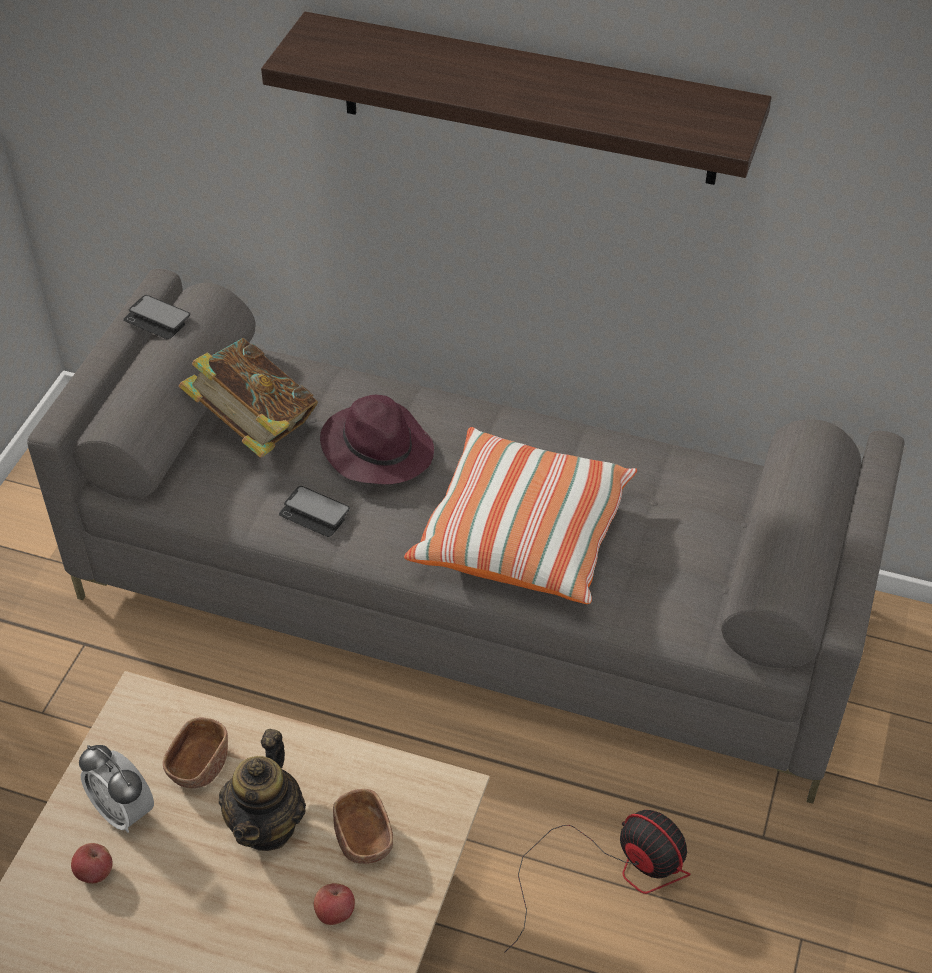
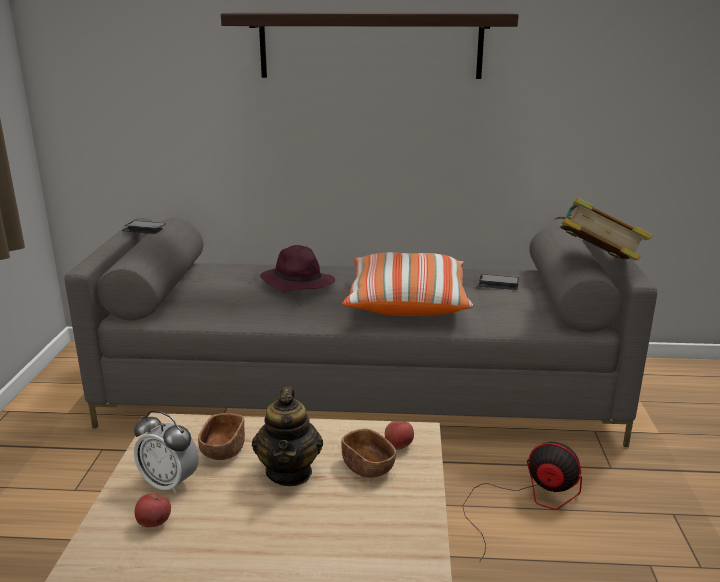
camera: 15 degrees left, 25 degrees down
book [179,338,318,458] -> book moved to [555,197,653,260]
phone [279,486,350,537] -> phone moved to [478,274,519,290]
apple [314,883,355,925] -> apple moved to [385,421,414,450]

